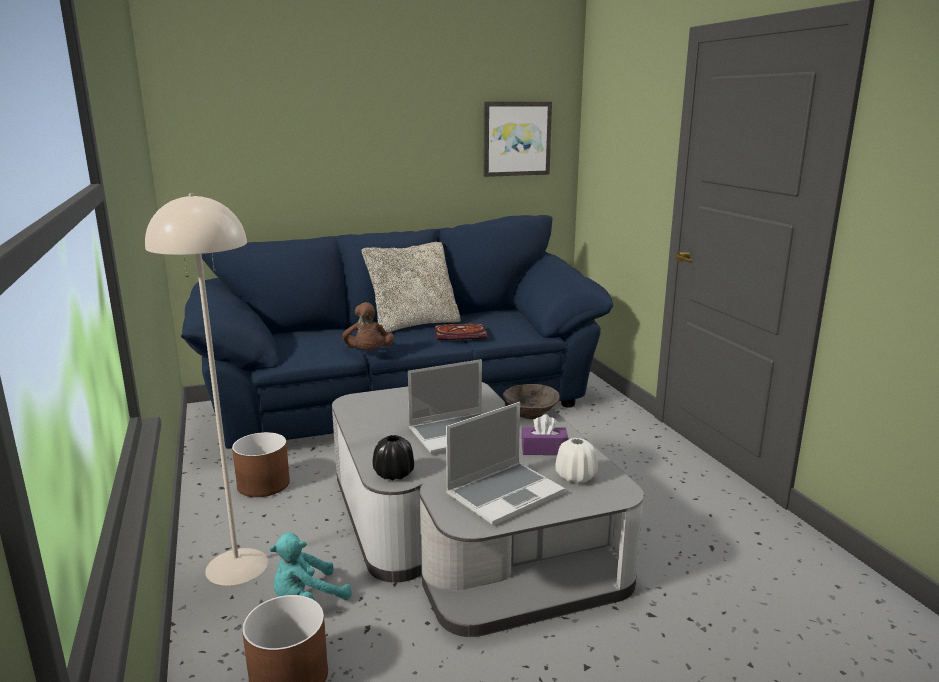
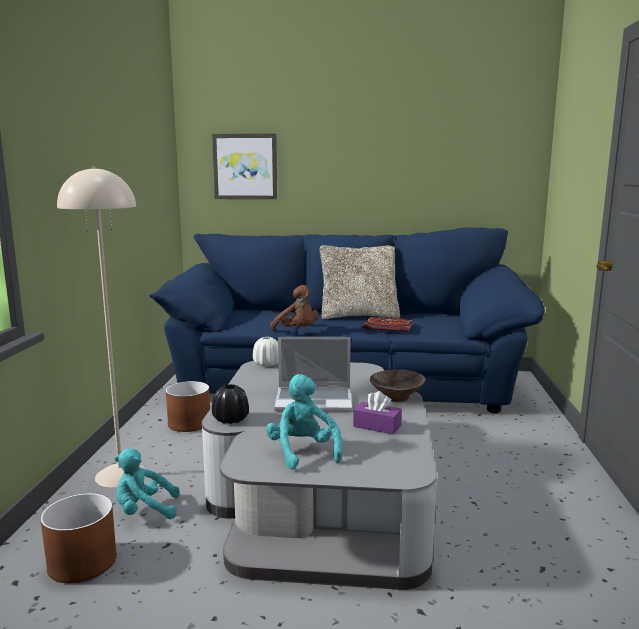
camera: 25 degrees right, 5 degrees down
brown plush toy [343,302,394,350] -> brown plush toy turned 60 degrees counterclockwise [270,285,319,331]
laptop [446,402,565,525] -> turquoise plush toy [266,374,342,470]
picture [483,102,552,177] -> picture moved to [212,133,277,199]
white vase [555,438,598,483] -> white vase moved to [253,337,278,367]

